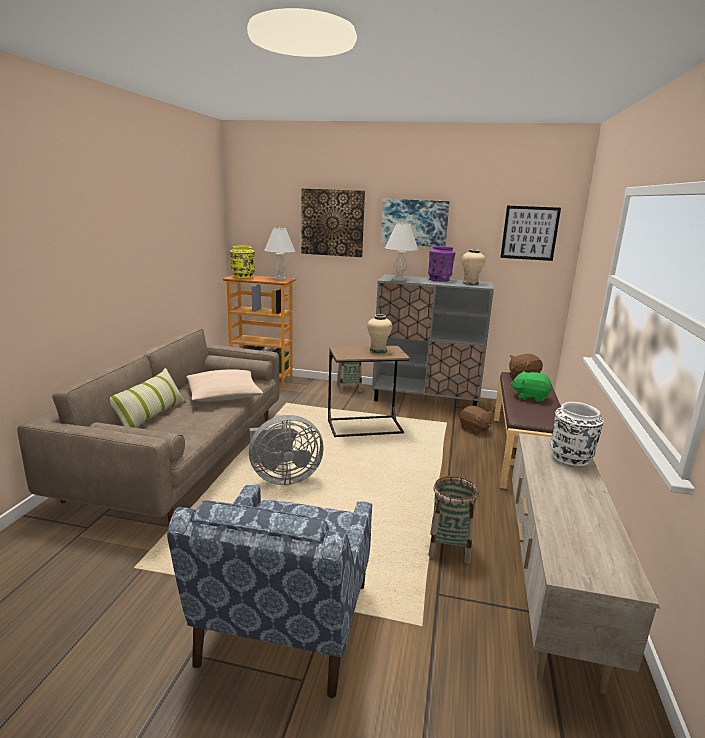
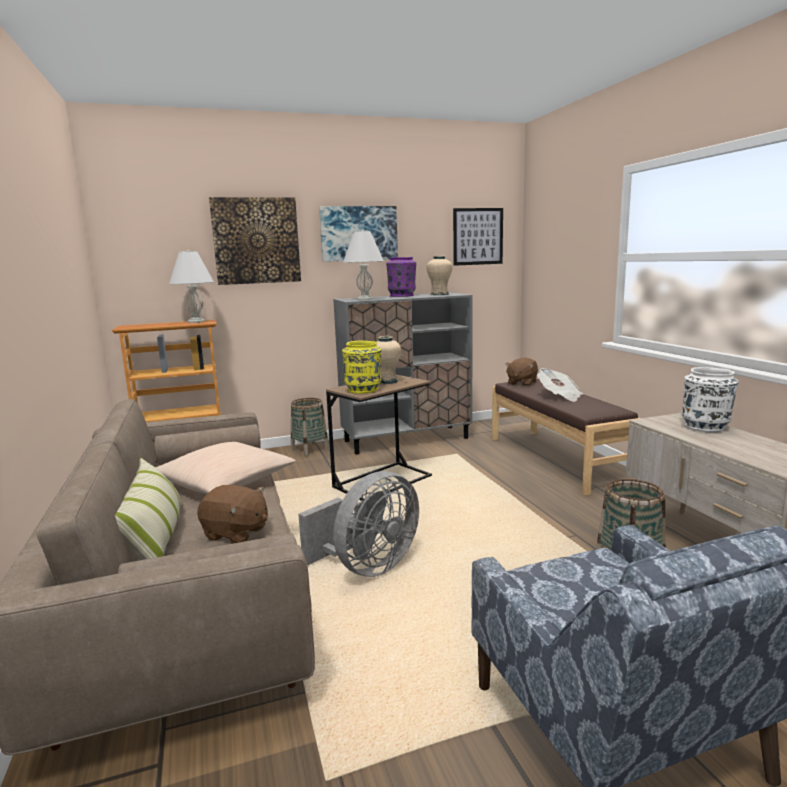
camera: 30 degrees left, 5 degrees down
yellow vase [230,246,255,279] -> yellow vase moved to [342,341,381,394]
brown plush toy [460,406,492,434] -> brown plush toy moved to [197,485,268,544]
green plush toy [511,371,552,402] -> newspaper [537,368,583,402]

